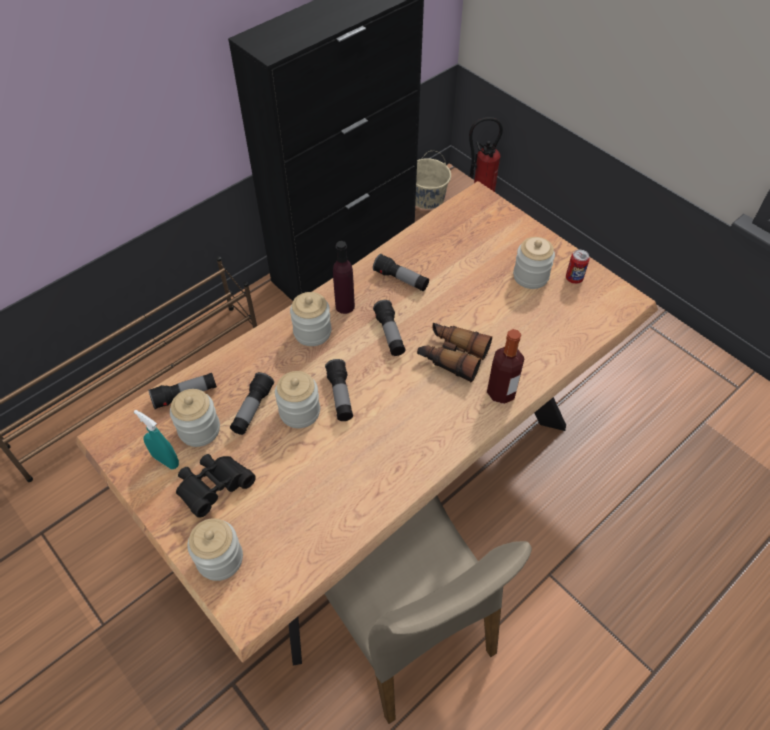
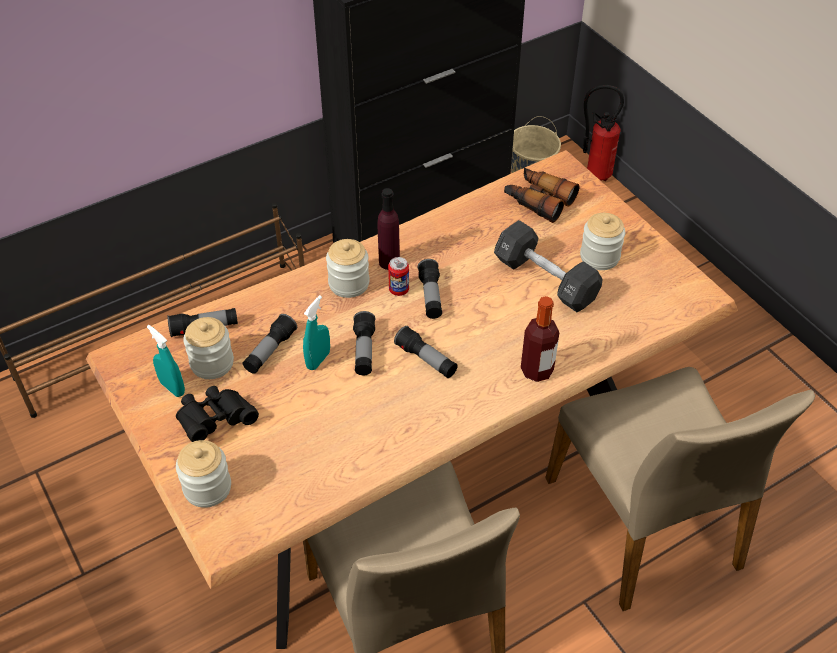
camera: 10 degrees right, 5 degrees down
jar [275,371,320,428] -> turquoise spray bottle [303,295,330,370]
flashlight [373,254,429,291] -> flashlight moved to [394,326,458,378]
binoculars [417,323,492,383] -> binoculars moved to [504,168,579,223]
can [566,250,590,284] -> can moved to [388,257,409,296]
none -> black dumbbell [494,220,603,312]
none -> beige chair [545,367,815,611]

